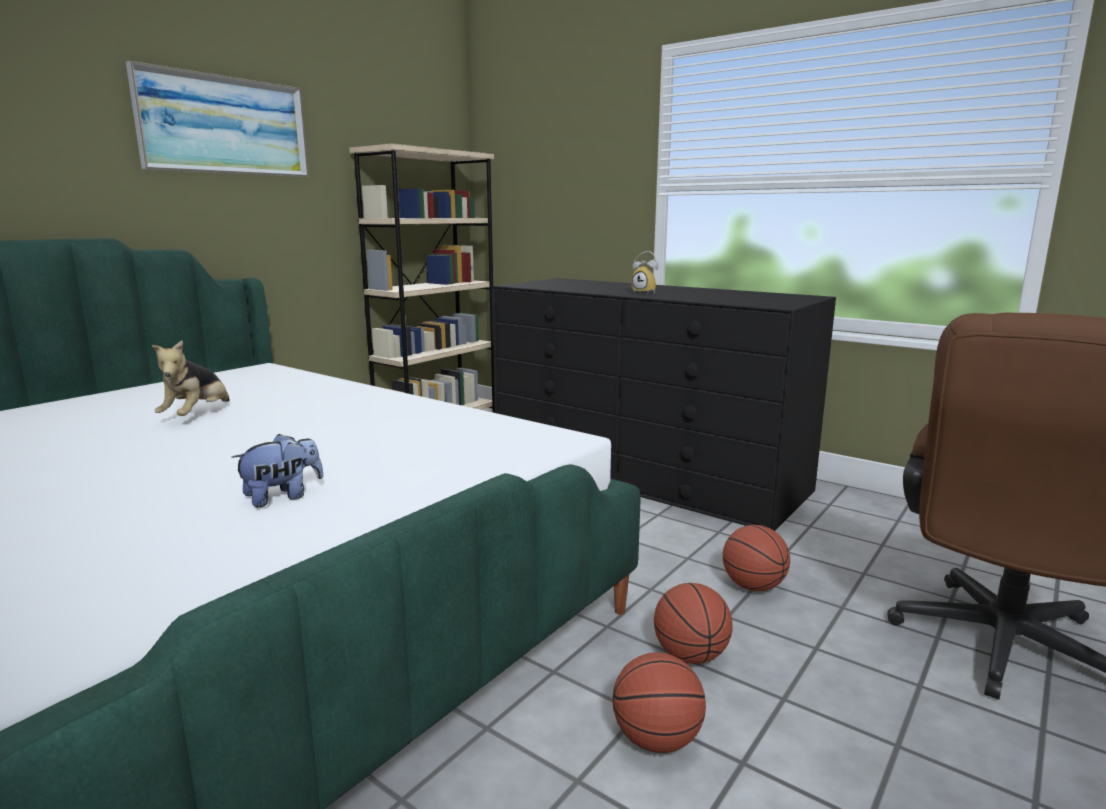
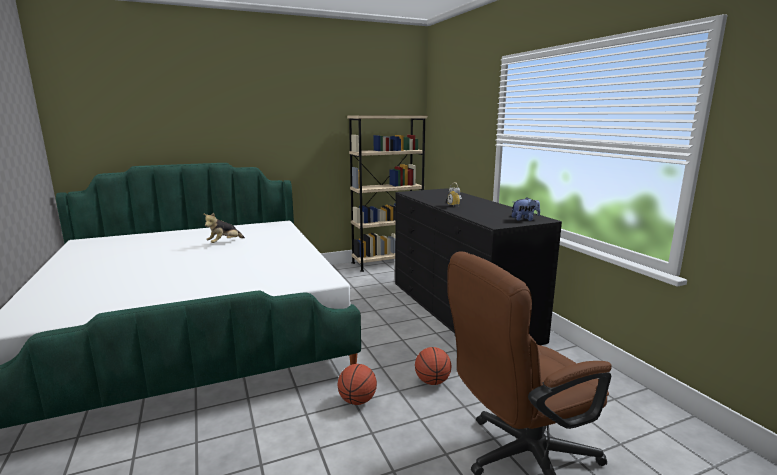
camera: 30 degrees right, 0 degrees up
picture [126,61,308,177] -> none
plush toy [231,434,323,507] -> plush toy moved to [512,197,540,221]
basketball [613,652,706,753] -> none

